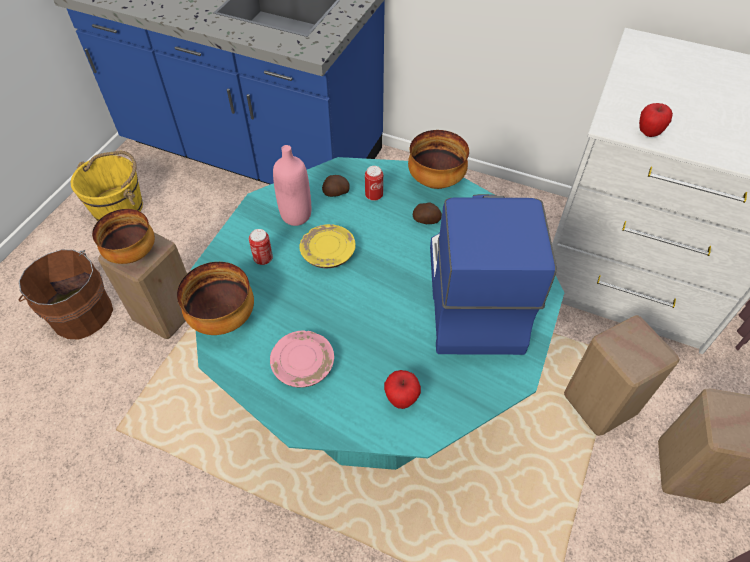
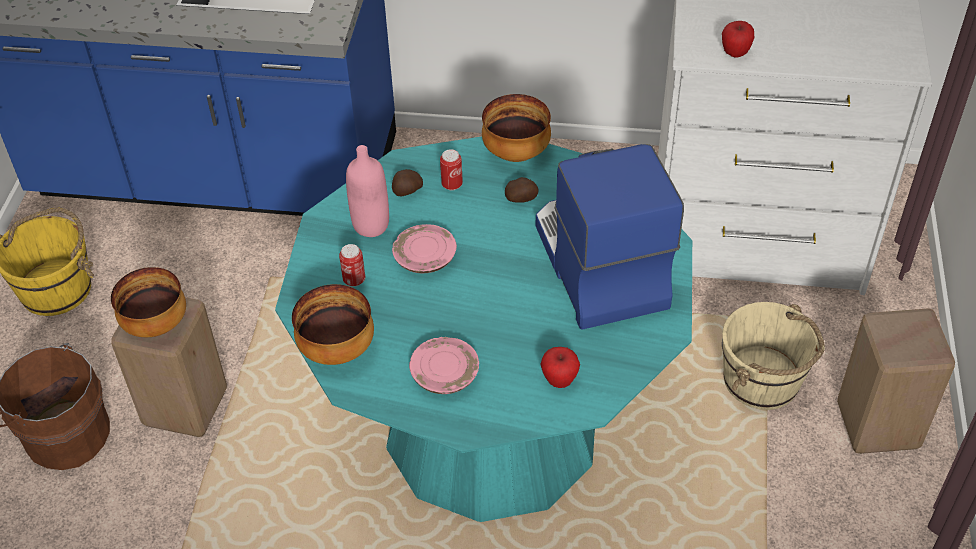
camera: 15 degrees left, 5 degrees down
yellow plate [299,224,356,268] -> pink plate [392,224,457,273]
beige stool [564,315,679,436] -> beige bucket [722,302,825,410]

